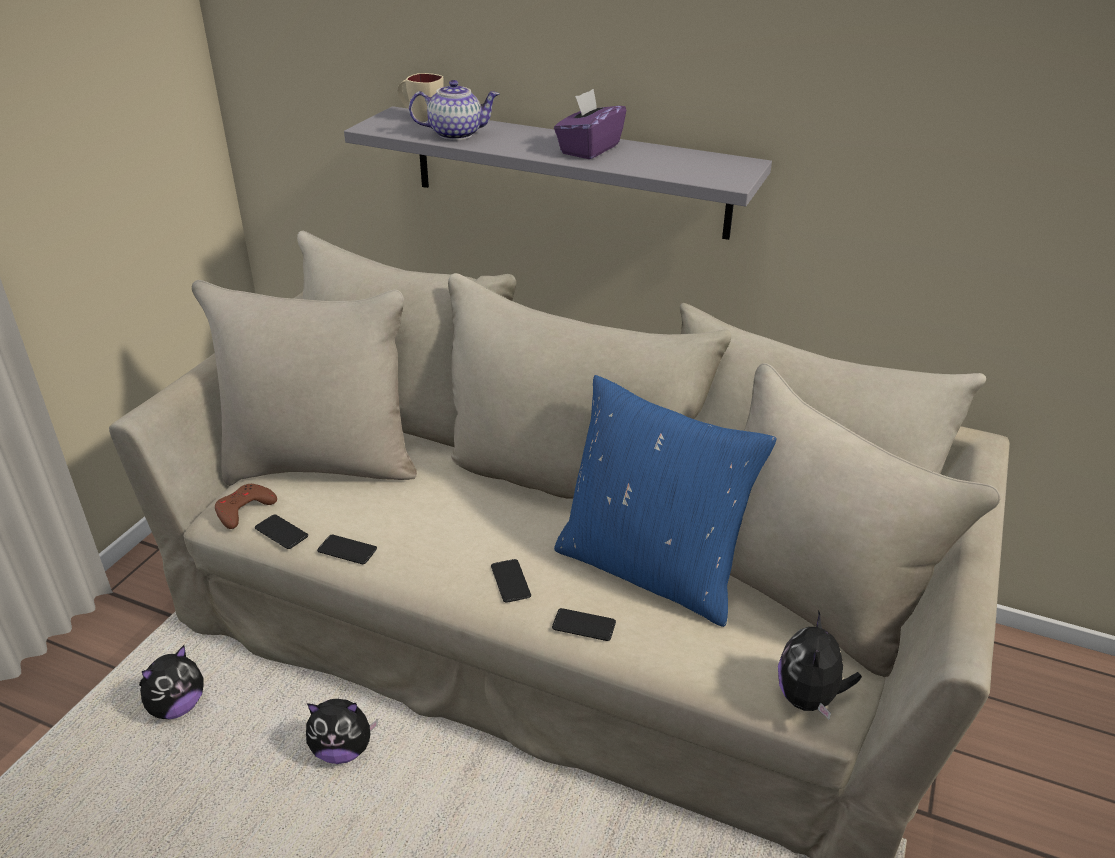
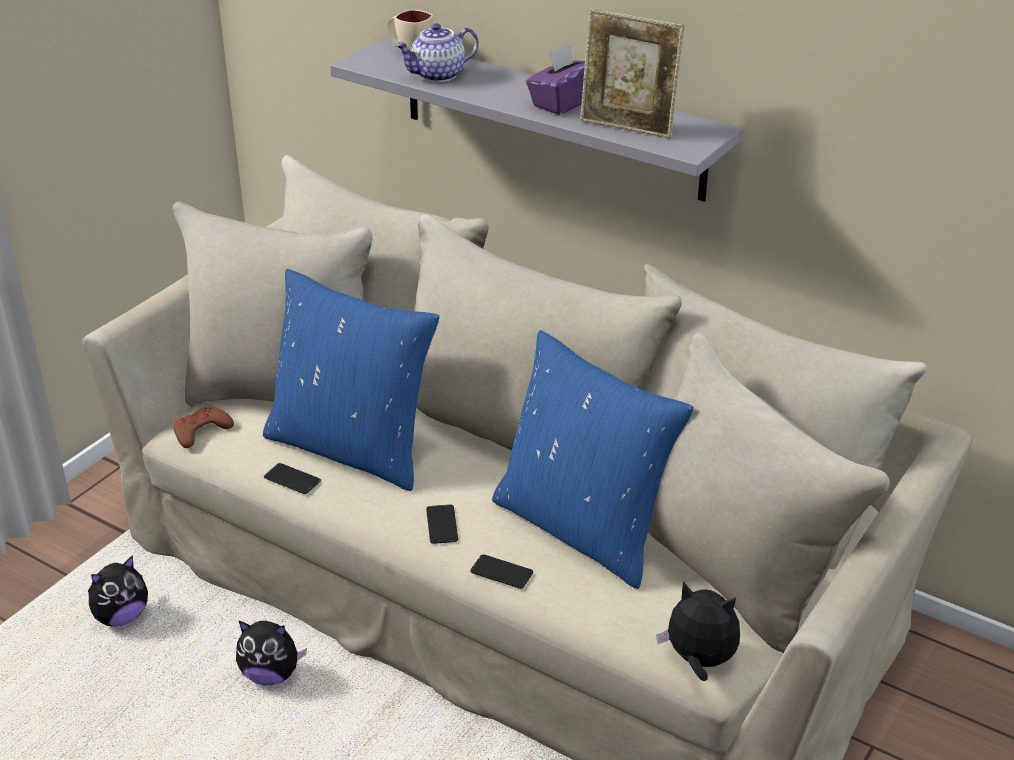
camera: 10 degrees right, 0 degrees up
phone [255,514,308,549] -> none
teapot [409,80,499,140] -> teapot turned 150 degrees clockwise [395,23,479,82]
plush toy [778,610,862,719] -> plush toy turned 90 degrees clockwise [656,581,740,681]
none -> blue pillow [263,269,439,491]
none -> picture frame [580,8,685,139]

